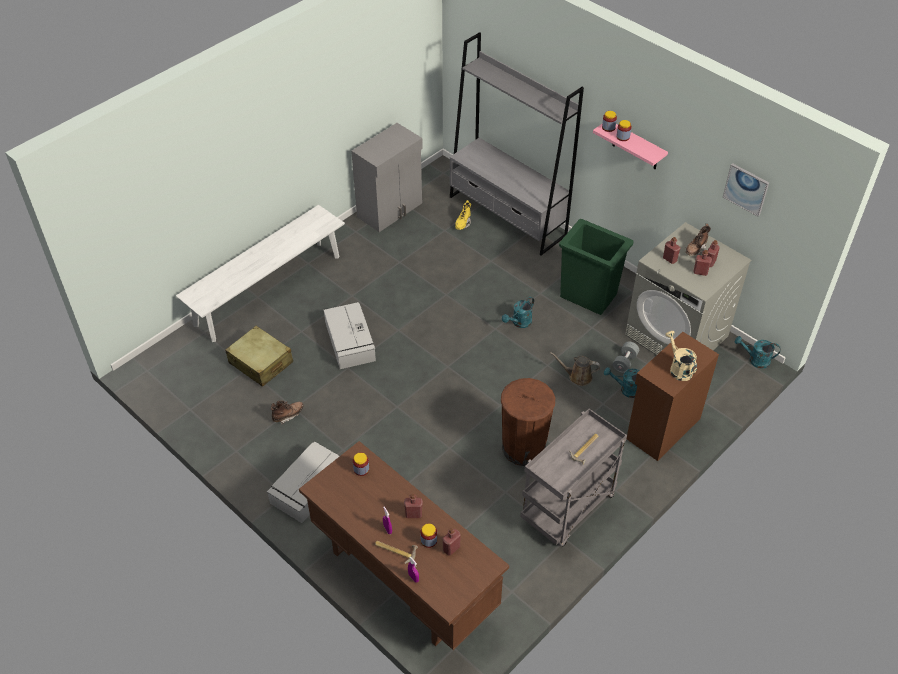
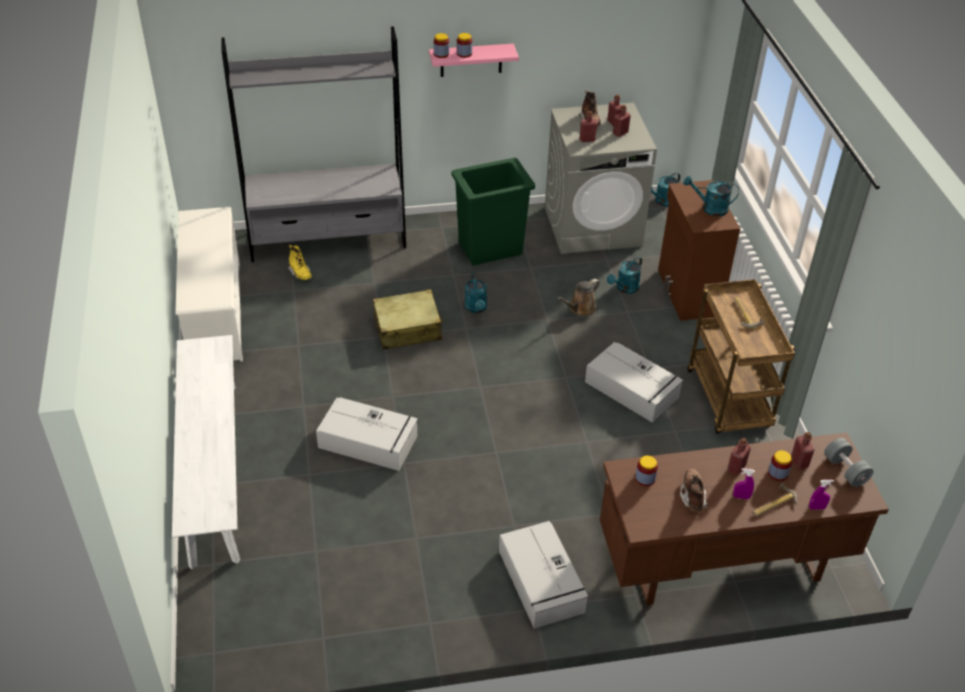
camera: 55 degrees left, 5 degrees down
beige suitcase [225,326,293,387] -> beige suitcase moved to [373,289,443,350]
brown boot [271,401,303,425] -> brown boot moved to [680,468,708,512]
grey cabinet [351,123,423,232] -> white shoe rack [175,207,243,362]
brown trash can [501,378,555,466] -> grey storage box [585,342,683,423]
grey cart [520,409,627,547] -> brown cart [687,279,795,433]
grey dumbbell [613,341,639,373] -> grey dumbbell moved to [824,438,873,487]
beige watering can [665,331,697,381] -> turquoise watering can [683,176,739,217]
picture [723,163,769,217] -> none

